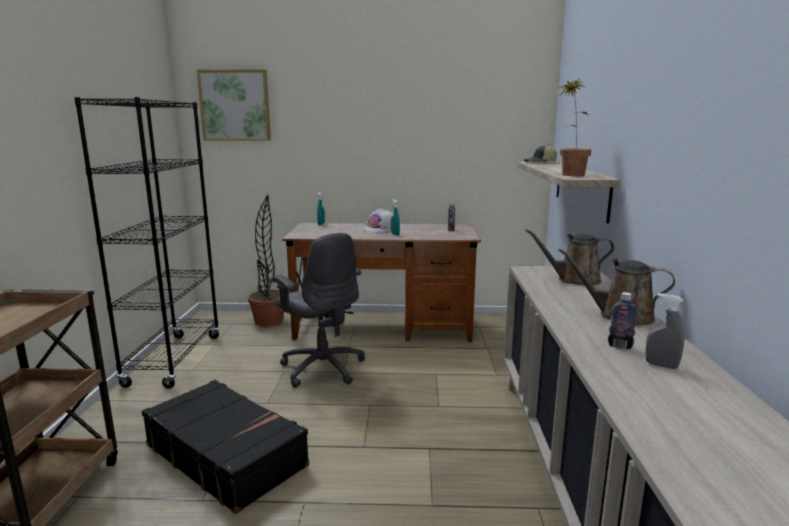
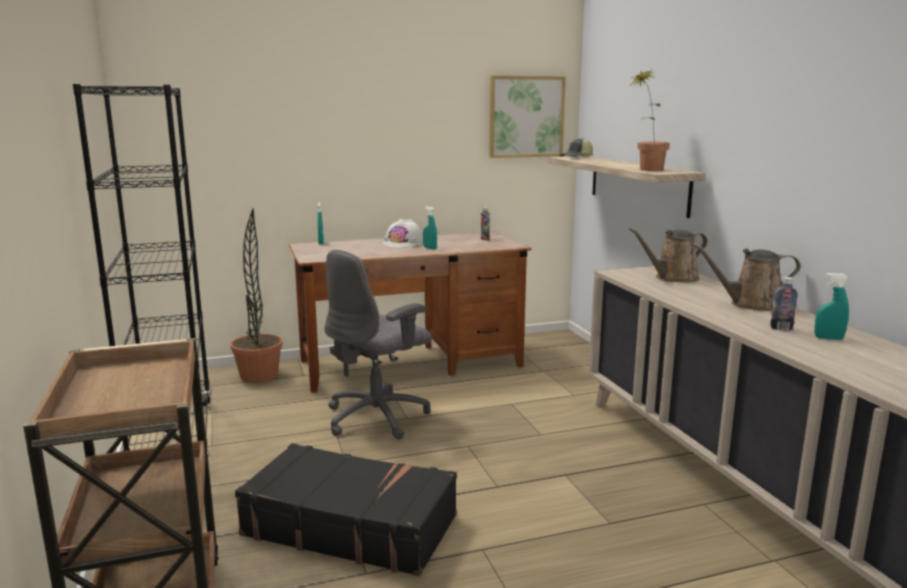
camera: 20 degrees left, 0 degrees up
picture [197,69,271,141] -> picture moved to [489,76,566,158]
grey office chair [271,233,365,387] -> grey office chair turned 105 degrees clockwise [324,250,431,440]
grey spray bottle [645,293,684,369] -> turquoise spray bottle [814,273,849,340]

